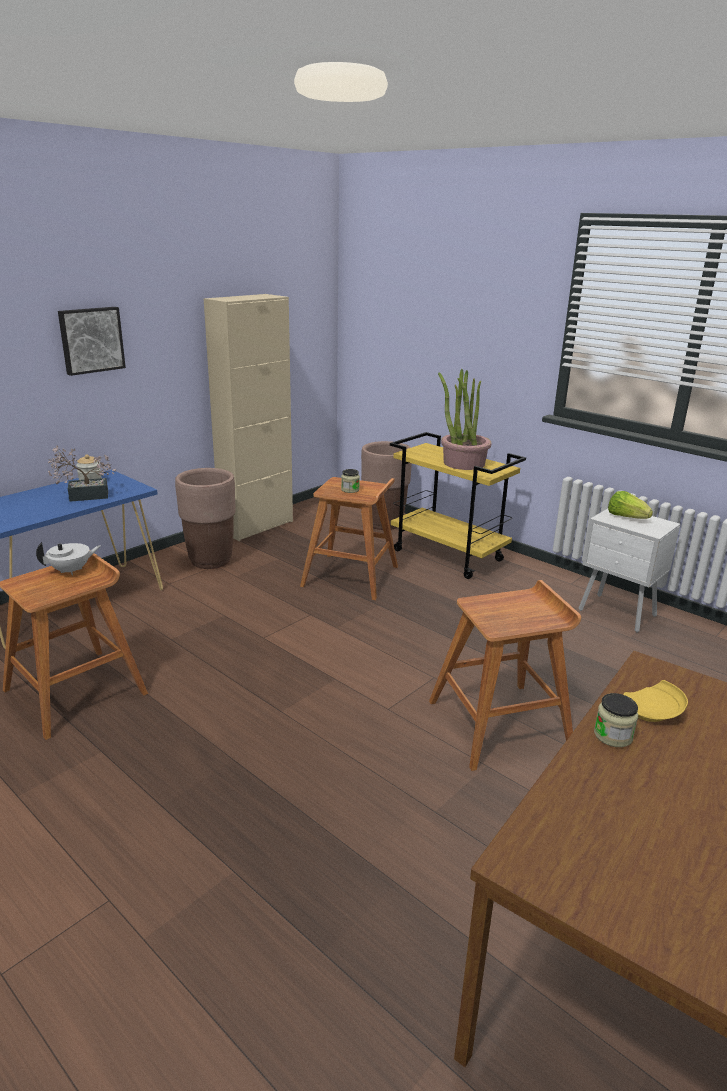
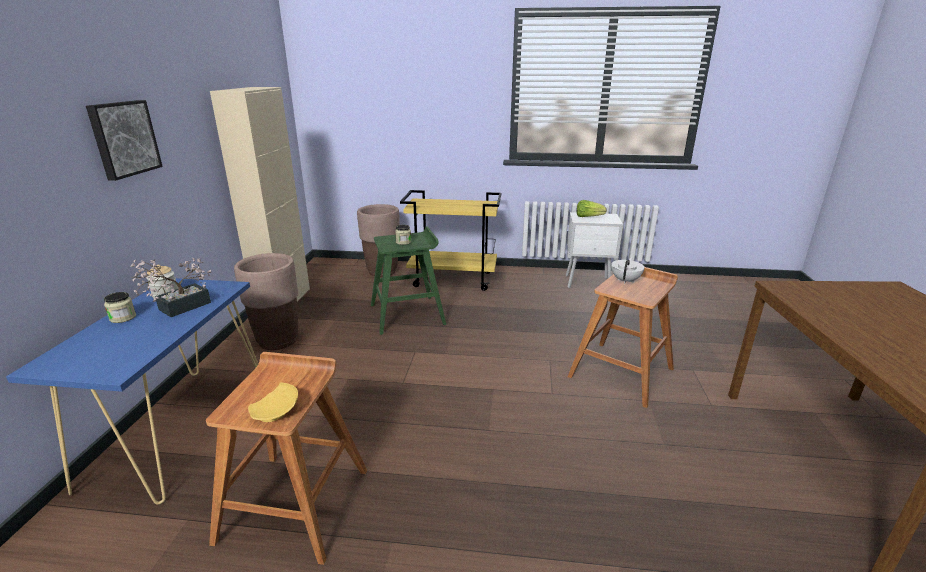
camera: 35 degrees left, 0 degrees up
white teapot [36,542,101,575] -> white teapot moved to [611,257,645,284]
brown stool [300,477,398,600] -> green stool [371,226,446,335]
potted plant [438,369,491,470] -> none
jar [594,693,638,747] -> jar moved to [104,292,136,323]
yellow plate [623,680,688,722] -> yellow plate moved to [248,382,298,422]

